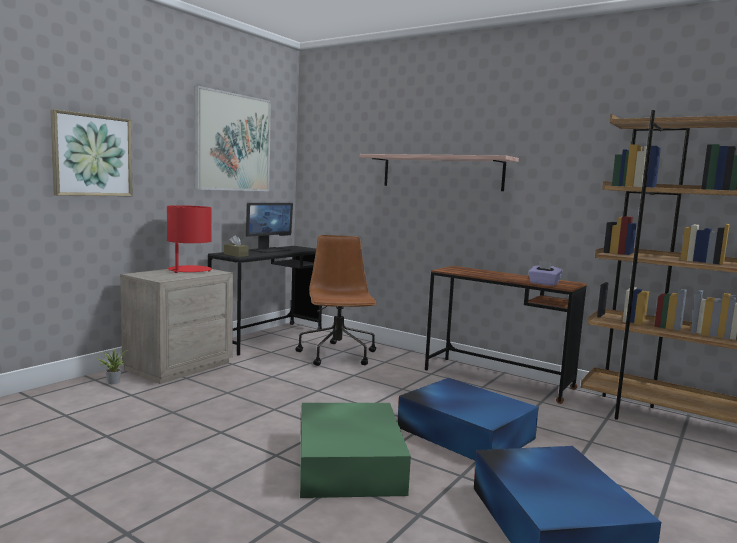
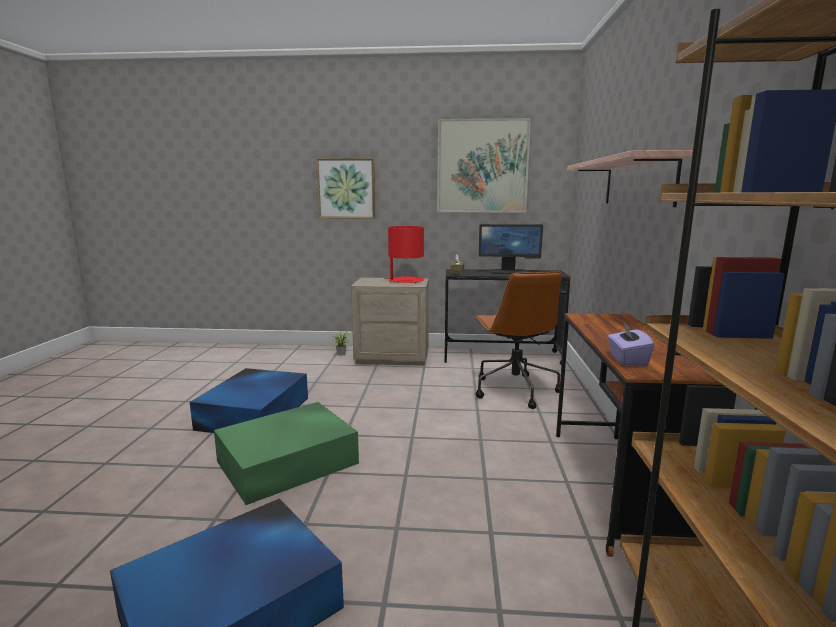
camera: 60 degrees right, 5 degrees up
brown office chair [295,235,377,366] -> brown office chair turned 120 degrees clockwise [474,271,562,409]
blue storage box [397,378,539,461] -> blue storage box moved to [190,368,308,433]

